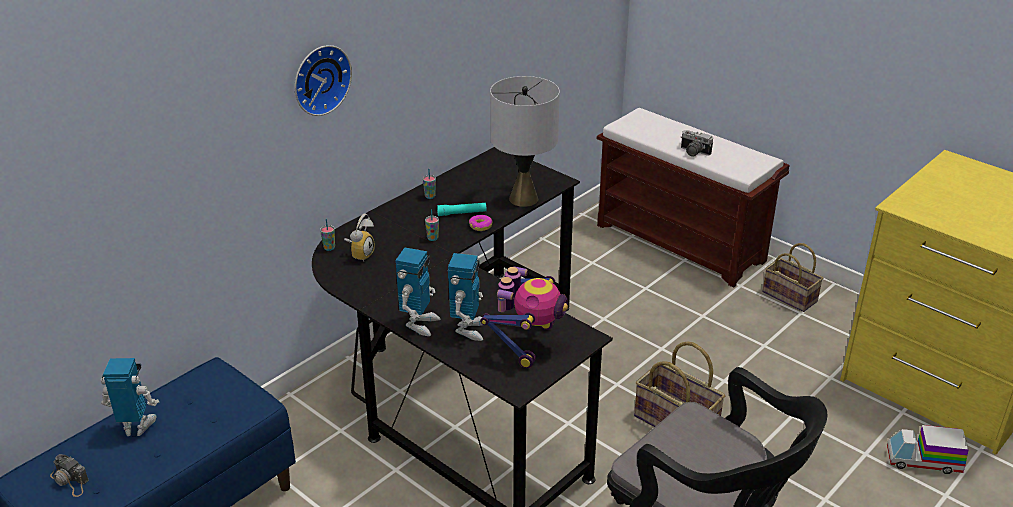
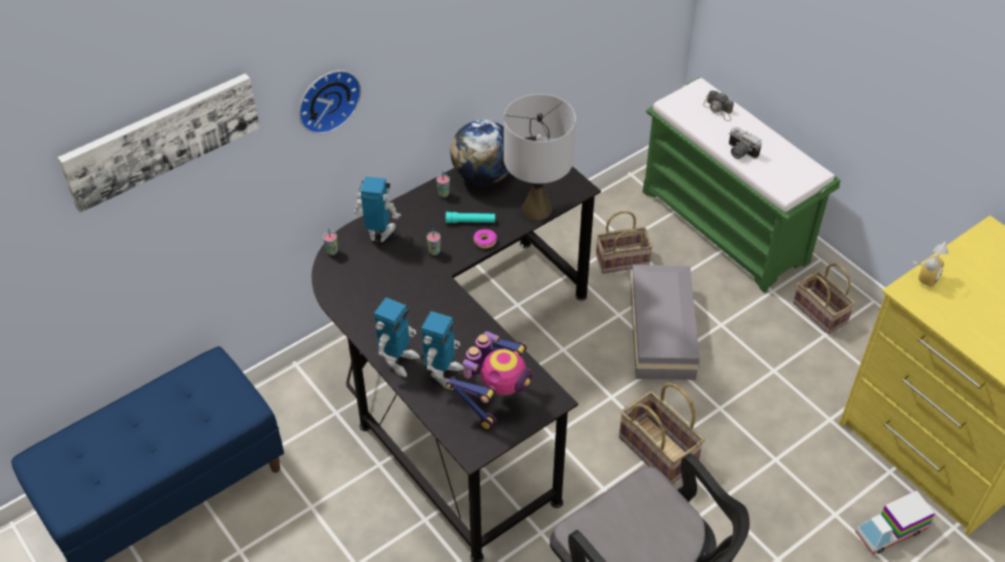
camera: 10 degrees right, 15 degrees up
camera [50,454,89,497] -> camera moved to [703,90,734,121]
toy robot [101,358,159,436] -> toy robot moved to [354,176,401,242]
alarm clock [344,213,375,261] -> alarm clock moved to [913,242,948,288]
brown bench [597,108,789,287] -> green bench [643,77,841,293]
toy truck [887,425,969,474] -> toy truck turned 45 degrees counterclockwise [855,490,935,554]
none -> picture [58,73,260,213]
none -> globe [451,120,509,185]
none -> basket [596,211,653,273]
none -> grey storage box [630,265,700,380]

